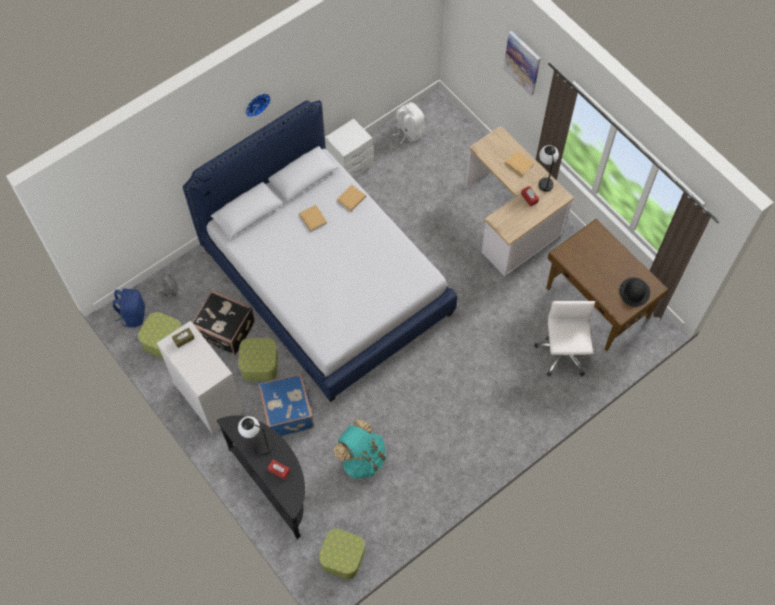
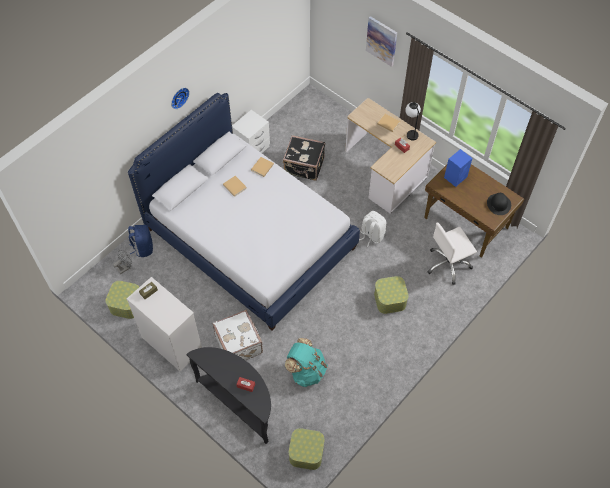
camera: 10 degrees left, 5 degrees down
blue backpack [113,289,145,328] -> blue backpack moved to [128,225,153,257]
black suitcase [192,290,255,355] -> black suitcase moved to [283,135,325,181]
storage box [238,338,278,381] -> storage box moved to [374,276,409,314]
table lamp [238,416,272,455] -> none
blue suitcase [258,373,314,436] -> white suitcase [213,310,263,361]
white backpack [393,102,424,144] -> white backpack moved to [359,211,386,247]
white office chair [535,301,595,377] -> white office chair turned 105 degrees counterclockwise [427,222,477,285]
none -> blue speaker [444,149,473,187]

